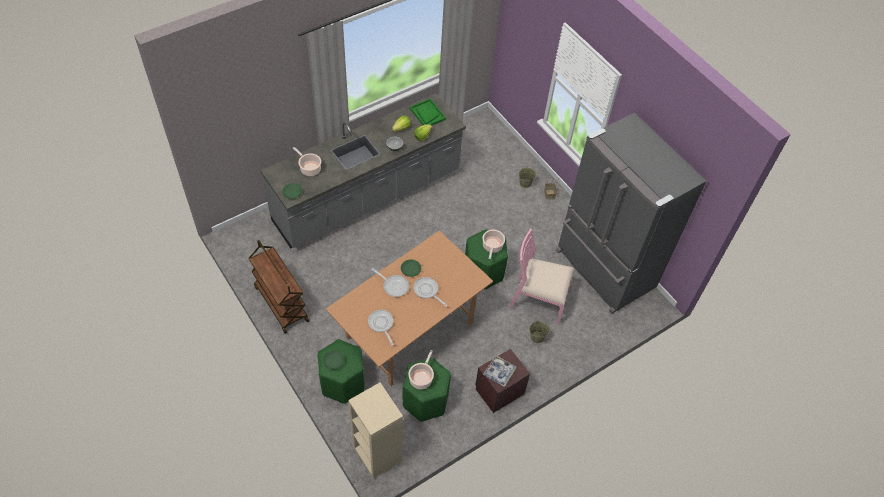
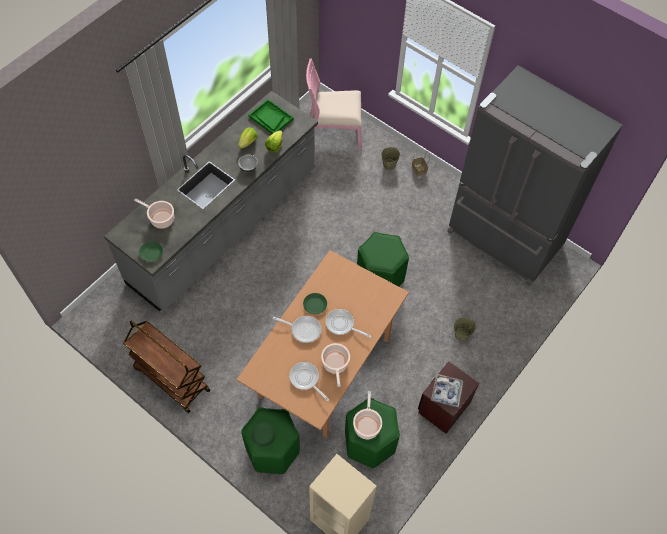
camera: 15 degrees left, 5 degrees up
cooking pot [482,230,505,259] -> cooking pot moved to [321,343,350,387]
pink chair [509,229,574,324] -> pink chair moved to [306,58,362,150]

